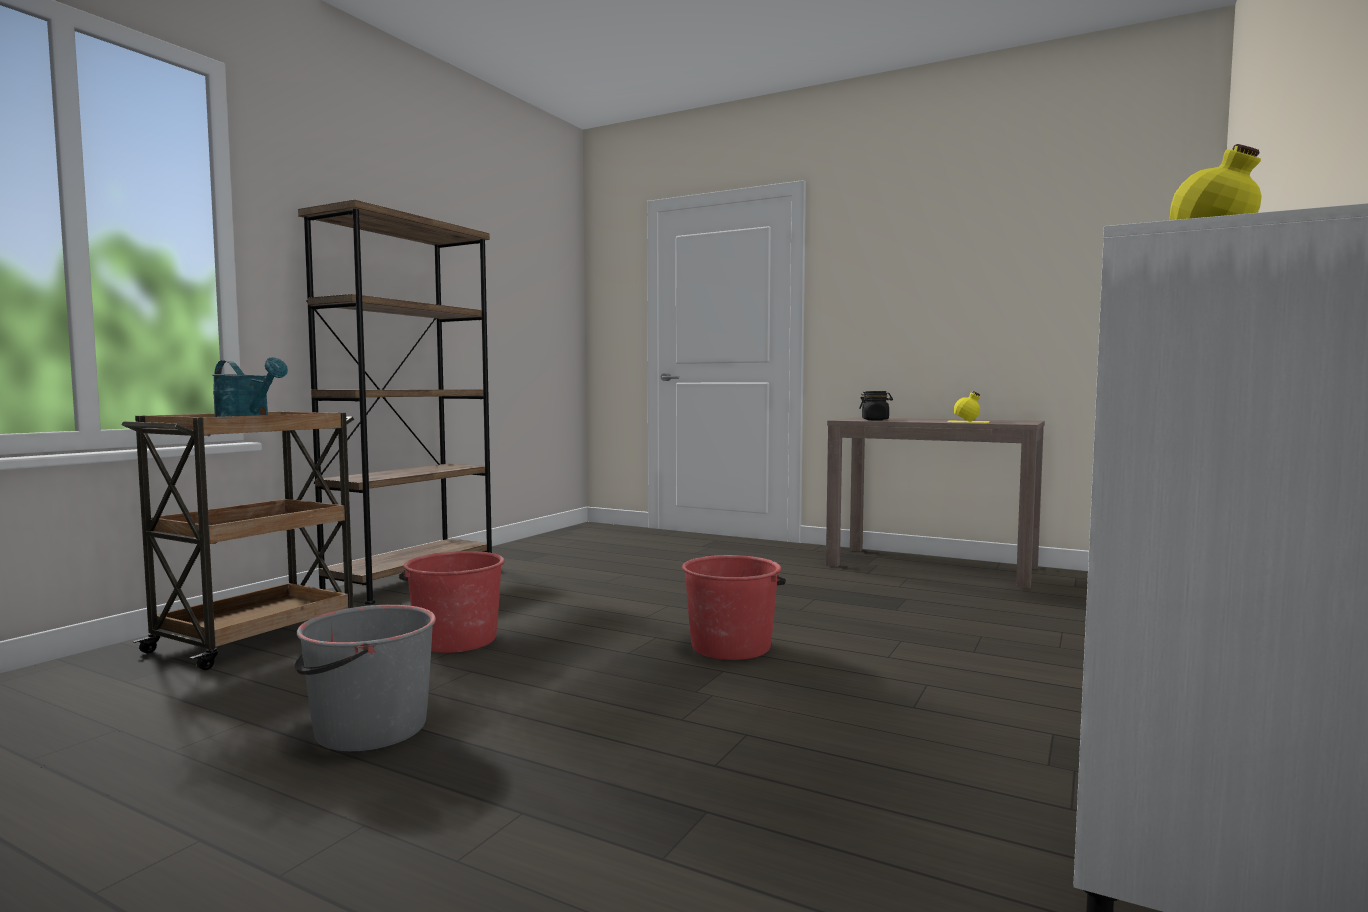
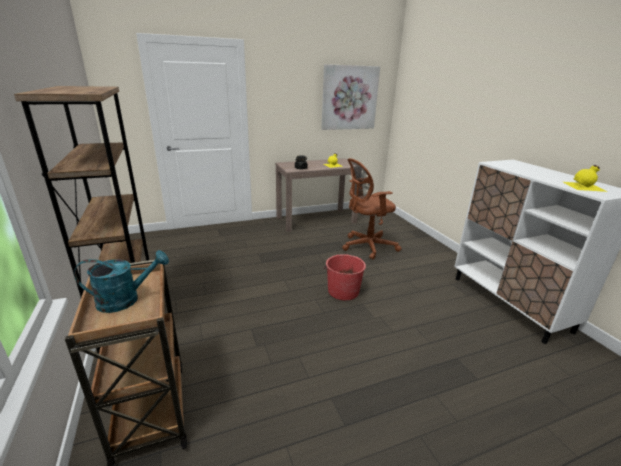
camera: 50 degrees left, 20 degrees up
grey bucket [295,605,436,751] -> none
red bucket [399,551,504,653] -> none
none -> picture [321,64,380,130]
none -> brown office chair [342,158,402,260]

